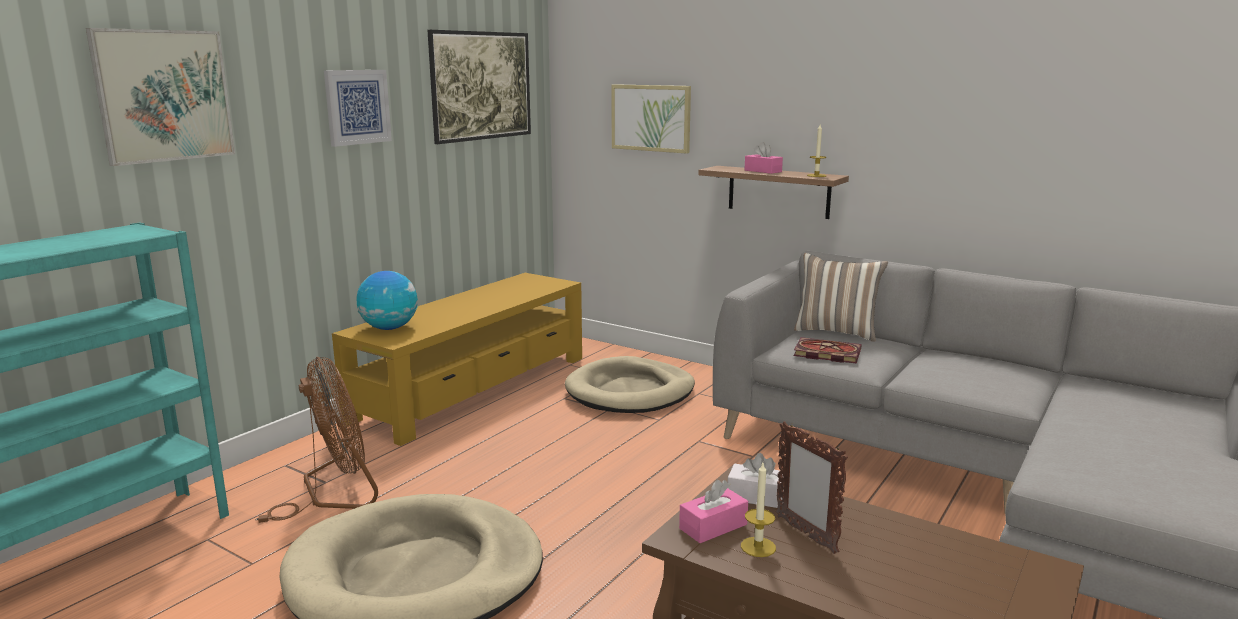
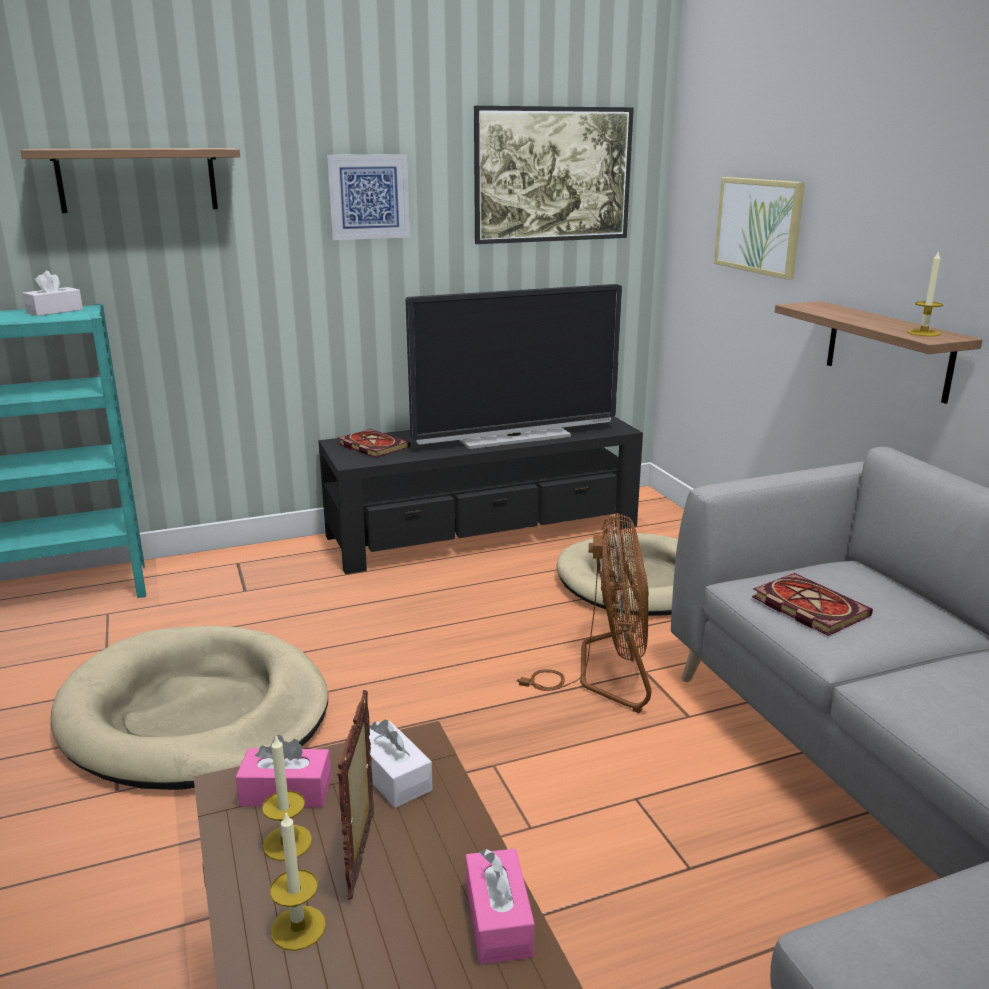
camera: 35 degrees right, 5 degrees up
picture [86,28,235,166] -> shelf [20,148,240,213]
brown fan [256,357,378,523] -> brown fan moved to [516,513,651,714]
yellow tv stand [332,273,582,446] -> black tv stand [318,416,643,574]
globe [357,271,418,330] -> book [338,429,410,458]
pink tissue box [745,142,783,174] -> pink tissue box moved to [466,849,535,964]
pillow [794,253,888,342] -> none
none -> white tissue box [22,271,83,316]
none -> candle [270,813,326,951]
none -> television [405,284,622,449]

